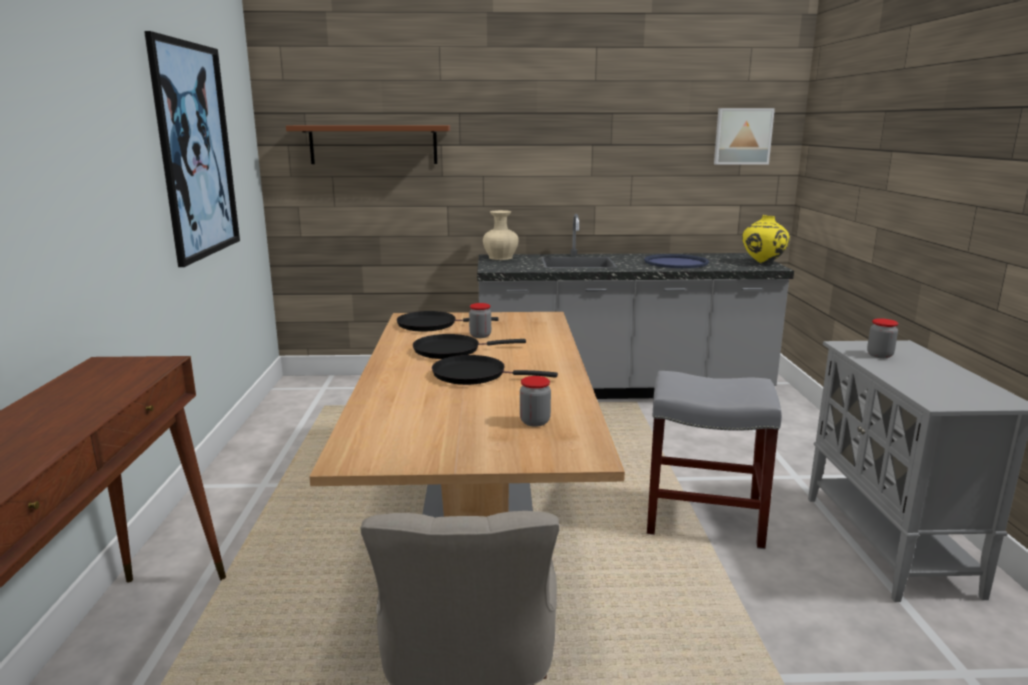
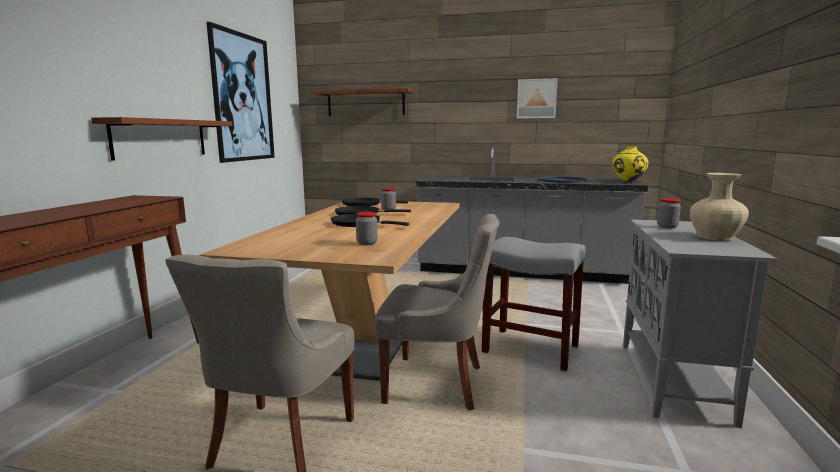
camera: 15 degrees right, 5 degrees down
beige vase [483,210,519,260] -> beige vase moved to [690,173,749,241]
picture [714,108,775,165] -> picture moved to [517,78,558,119]
none -> brown shelf [91,117,232,161]
none -> grey chair [375,214,499,411]

